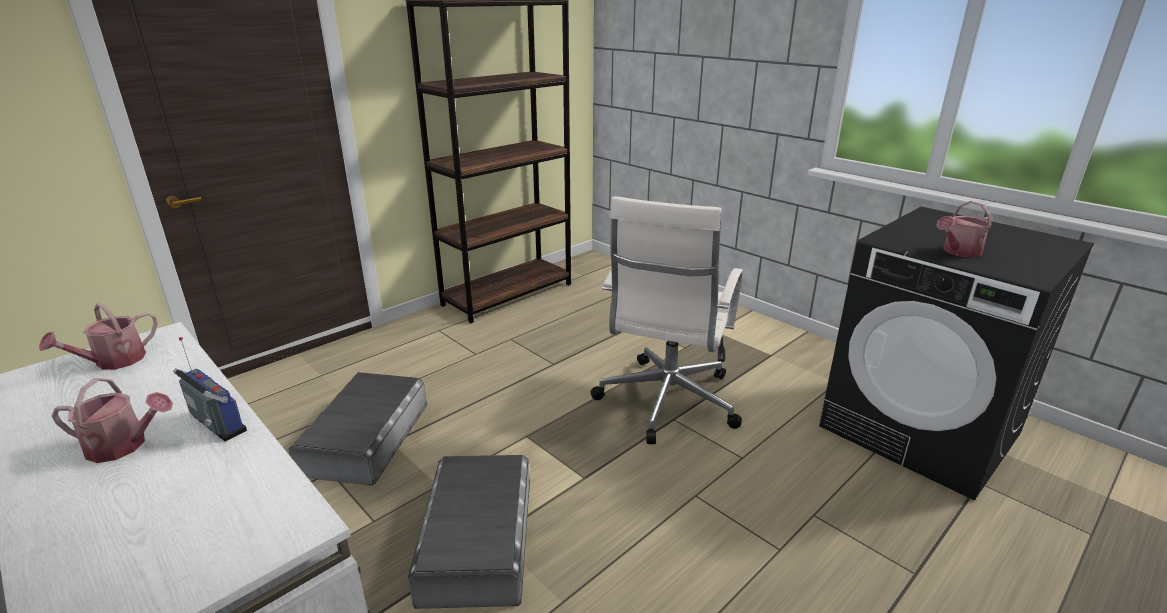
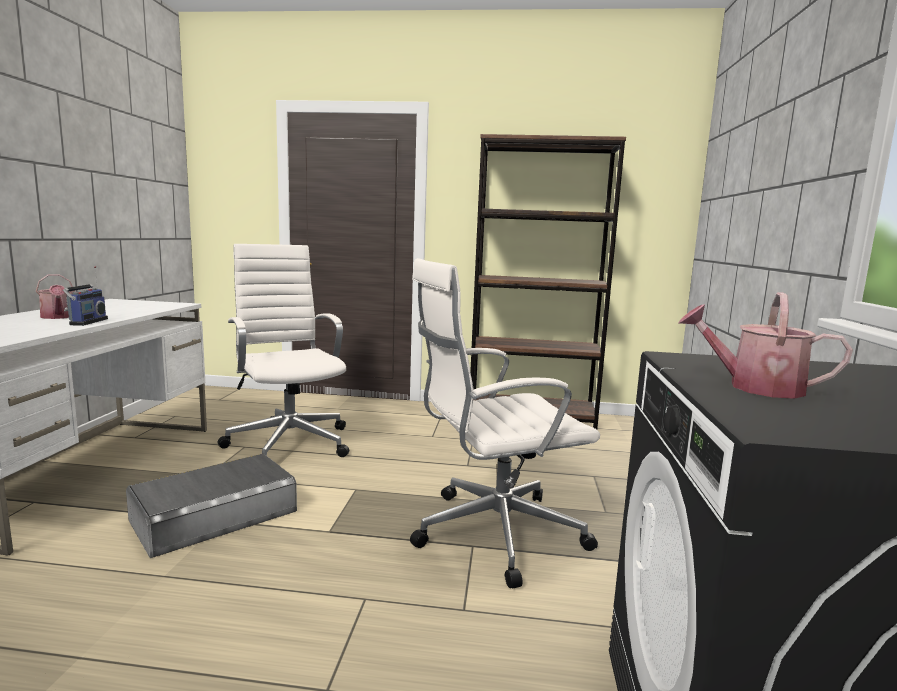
camera: 50 degrees right, 15 degrees down
watering can [39,302,158,370] -> none
grey storage box [288,372,427,486] -> white office chair [218,244,349,457]

